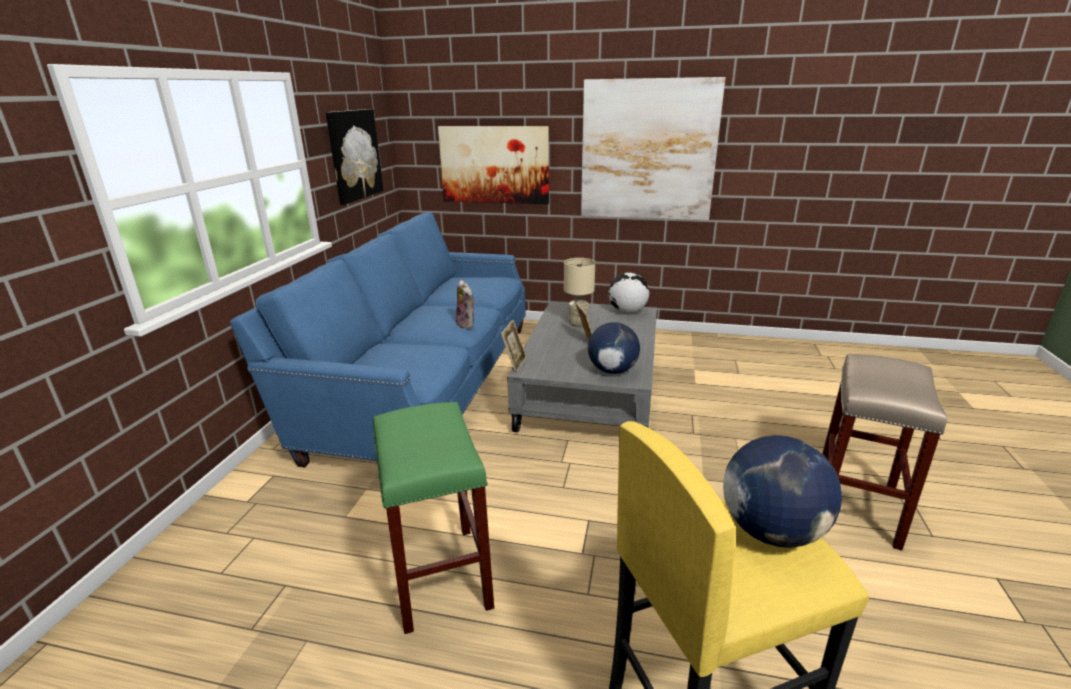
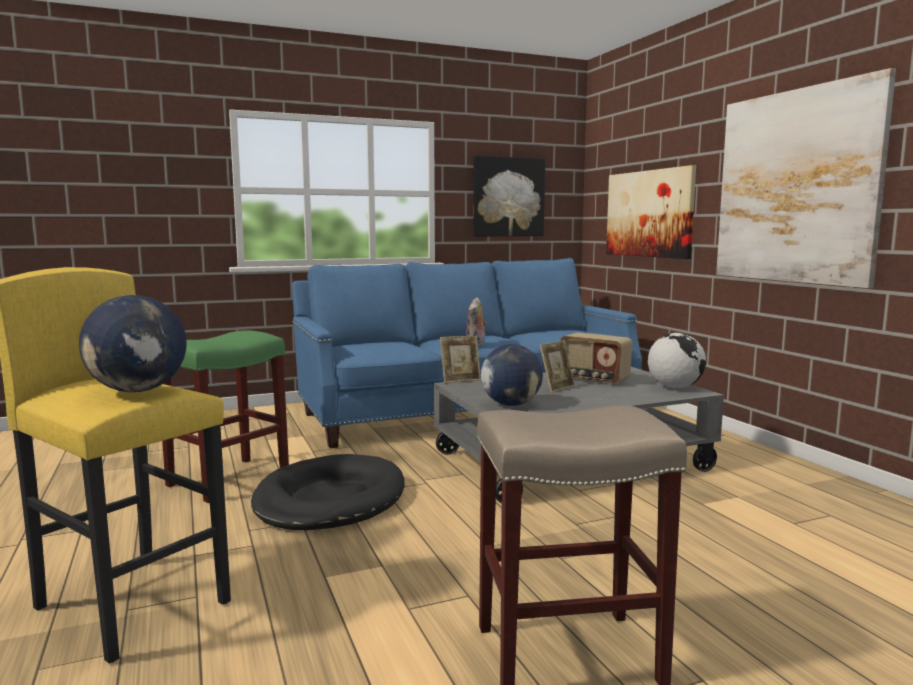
camera: 55 degrees right, 15 degrees down
beige table lamp [564,258,595,327] -> radio [560,333,633,385]
none -> black dog bed [251,454,405,530]

